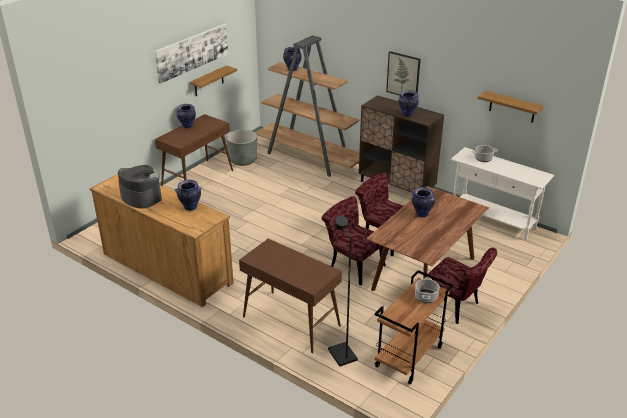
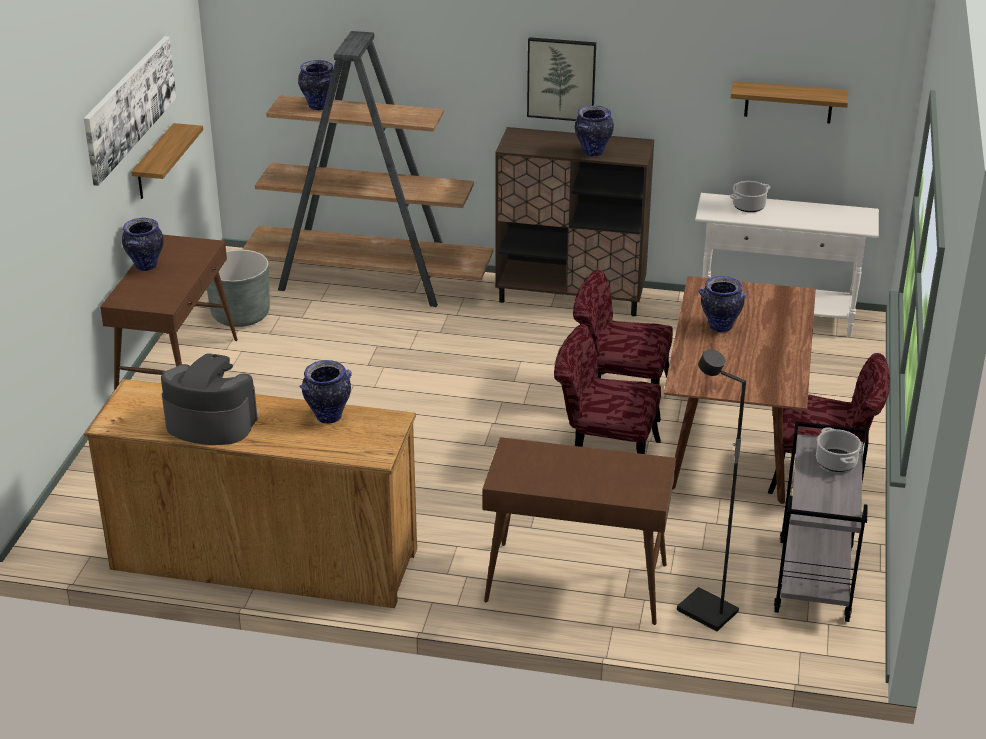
camera: 25 degrees left, 0 degrees up
brown cart [374,270,454,384] -> grey cart [774,421,869,622]

